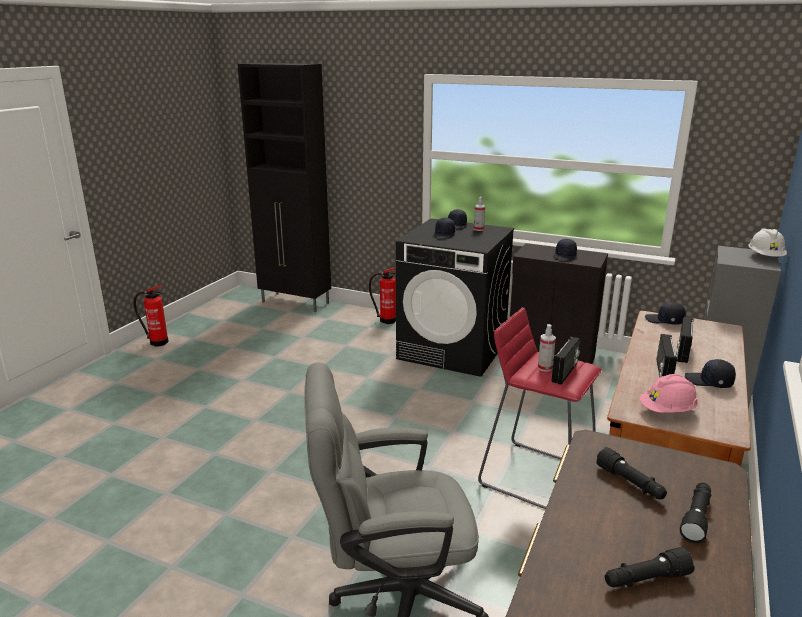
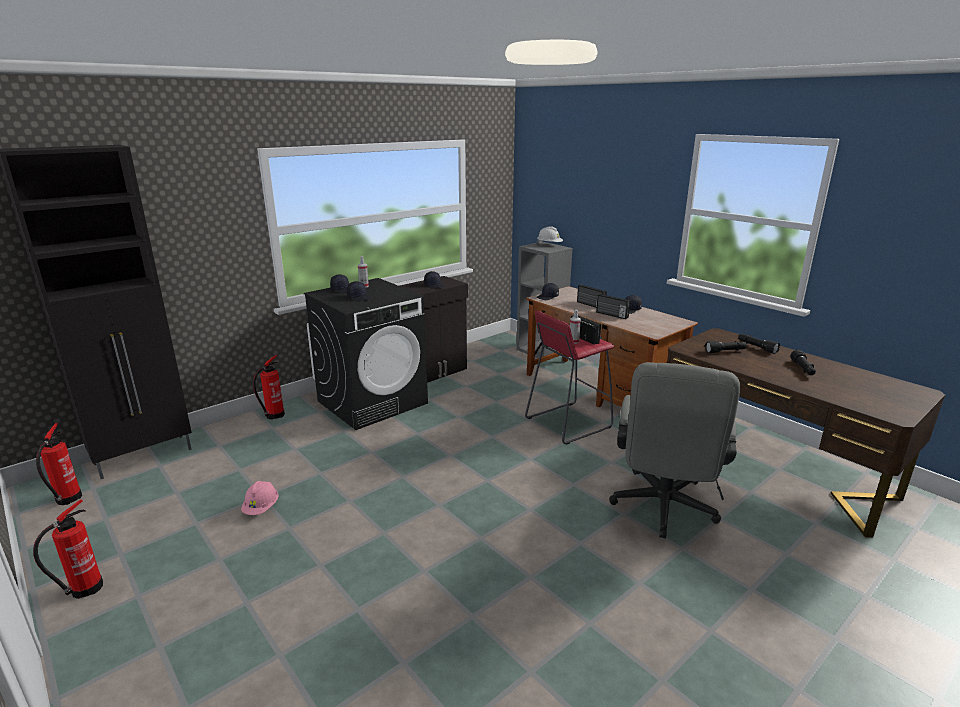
camera: 65 degrees left, 0 degrees up
pink hard hat [640,374,698,413] -> pink hard hat moved to [241,481,279,515]
none -> fire extinguisher [36,423,82,505]

